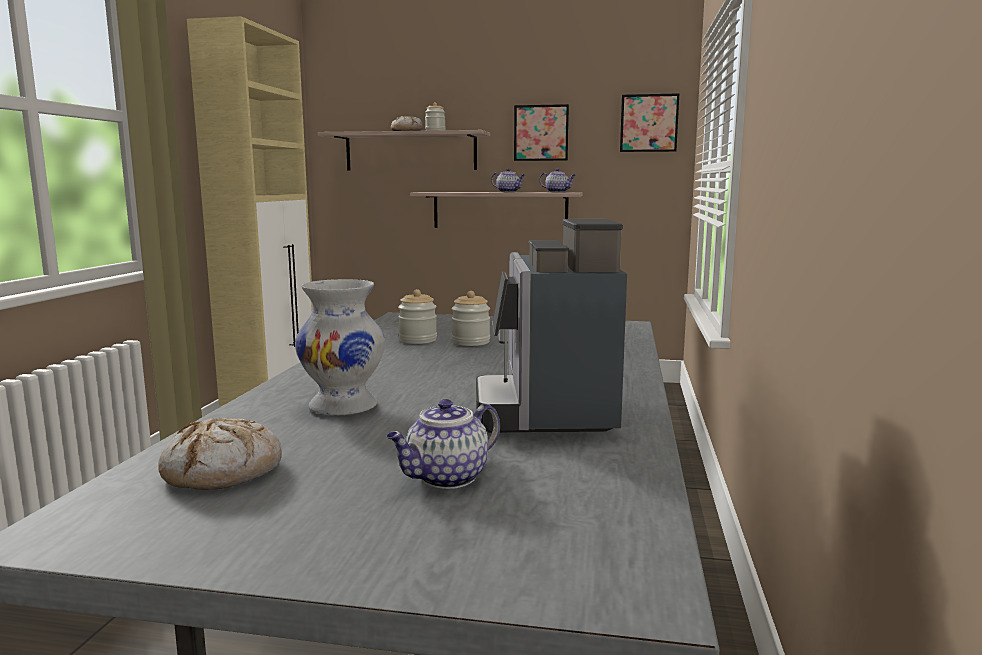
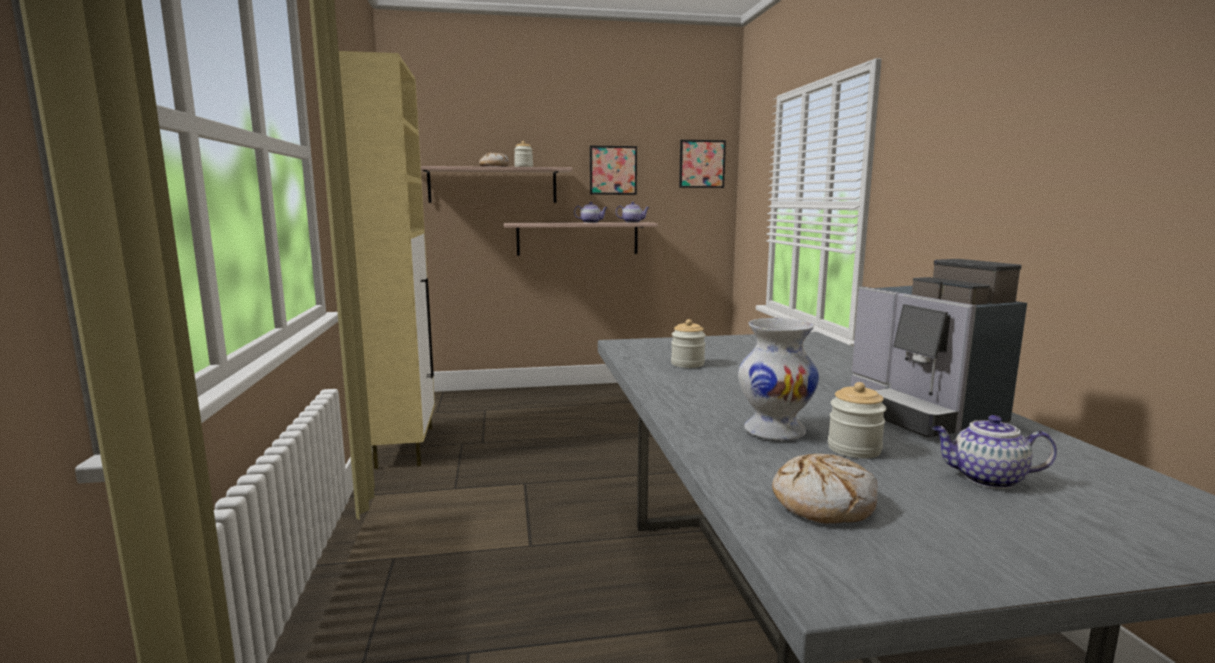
camera: 20 degrees left, 0 degrees up
teapot [386,399,500,489] -> teapot turned 75 degrees clockwise [932,415,1057,489]
jar [452,291,490,346] -> jar moved to [828,382,886,458]

